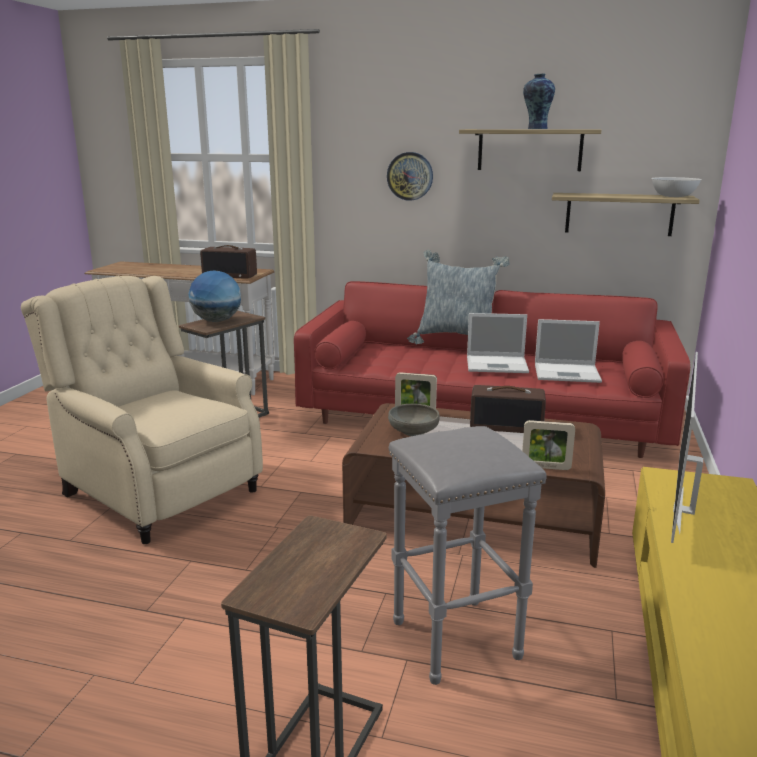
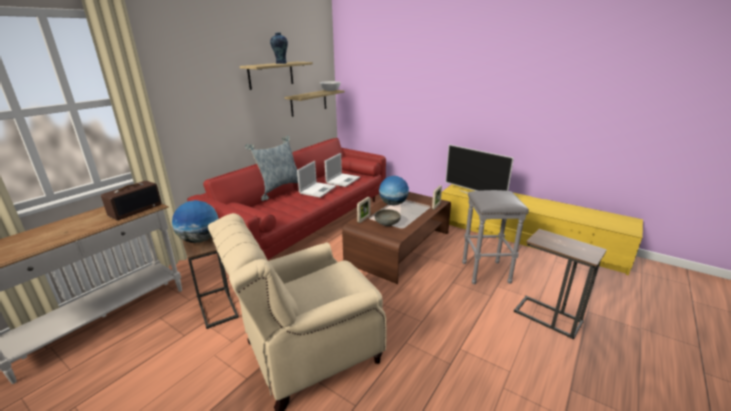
camera: 70 degrees left, 5 degrees up
wall clock [387,152,433,201] -> none
radio [470,385,546,433] -> globe [379,176,409,205]

